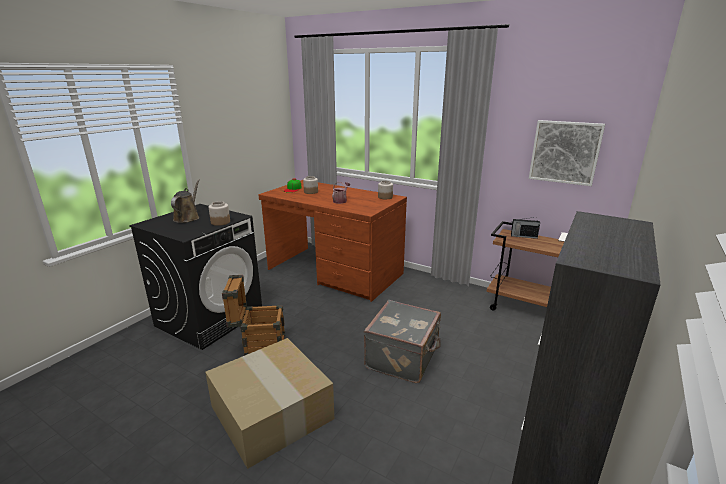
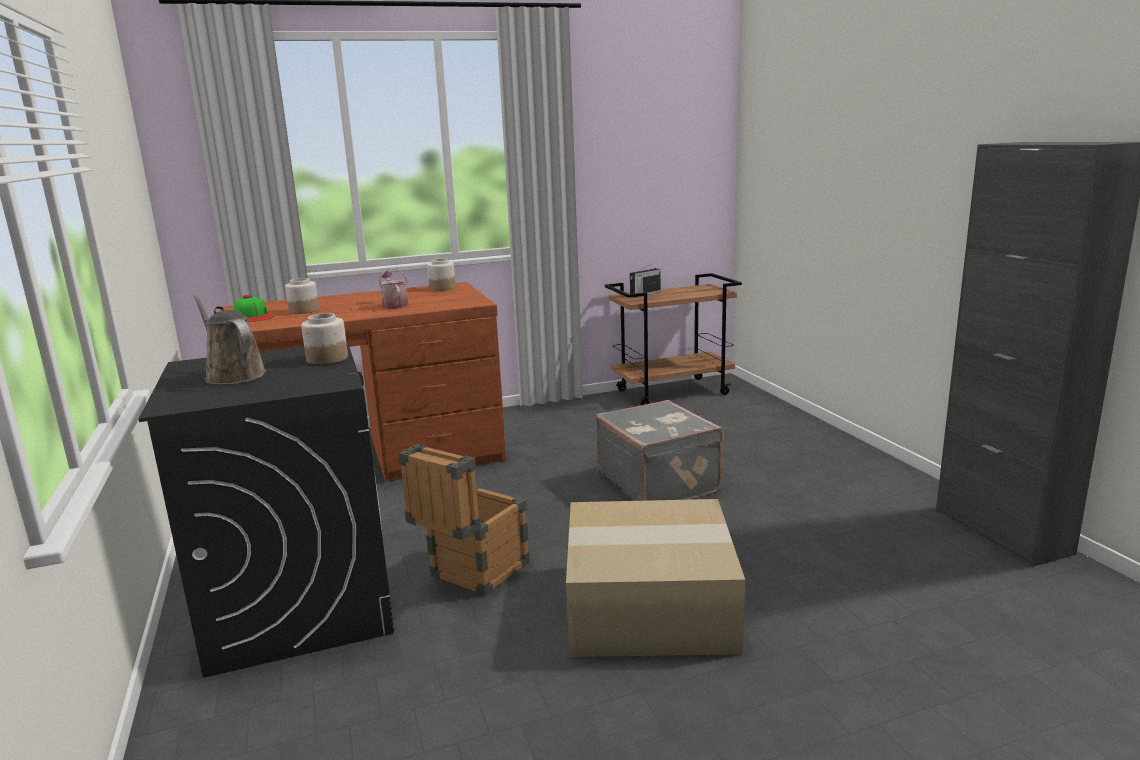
camera: 50 degrees left, 5 degrees down
picture [529,120,605,186] -> none

